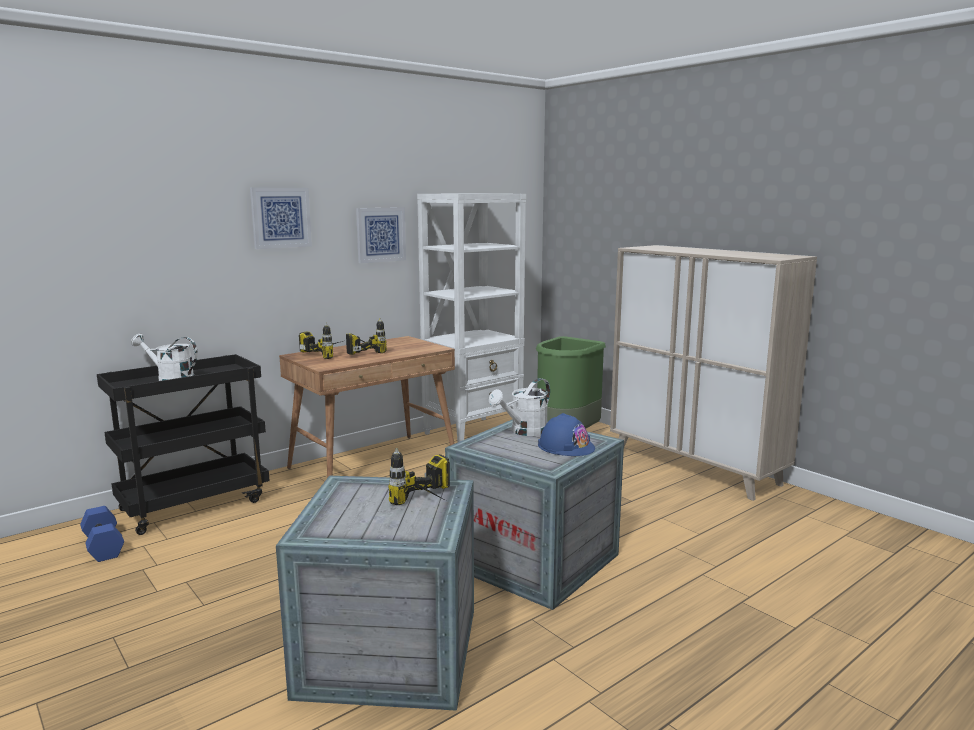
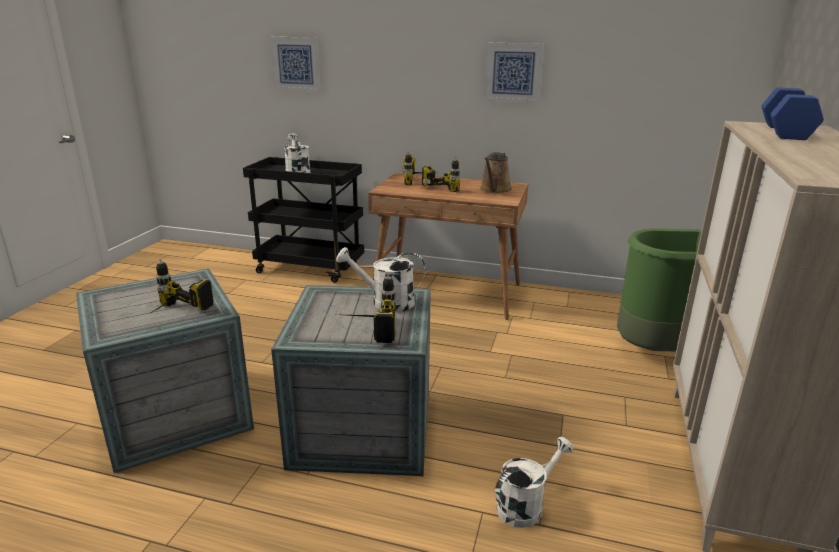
camera: 55 degrees right, 10 degrees up
blue dumbbell [80,506,124,562] -> blue dumbbell moved to [761,87,824,140]
picture [250,188,312,249] -> picture moved to [270,37,321,92]
white bookcase [417,194,526,442] -> none
blue hard hat [538,413,595,456] -> power drill [348,273,397,343]
none -> brown watering can [480,152,512,193]
none -> white watering can [495,437,574,528]

